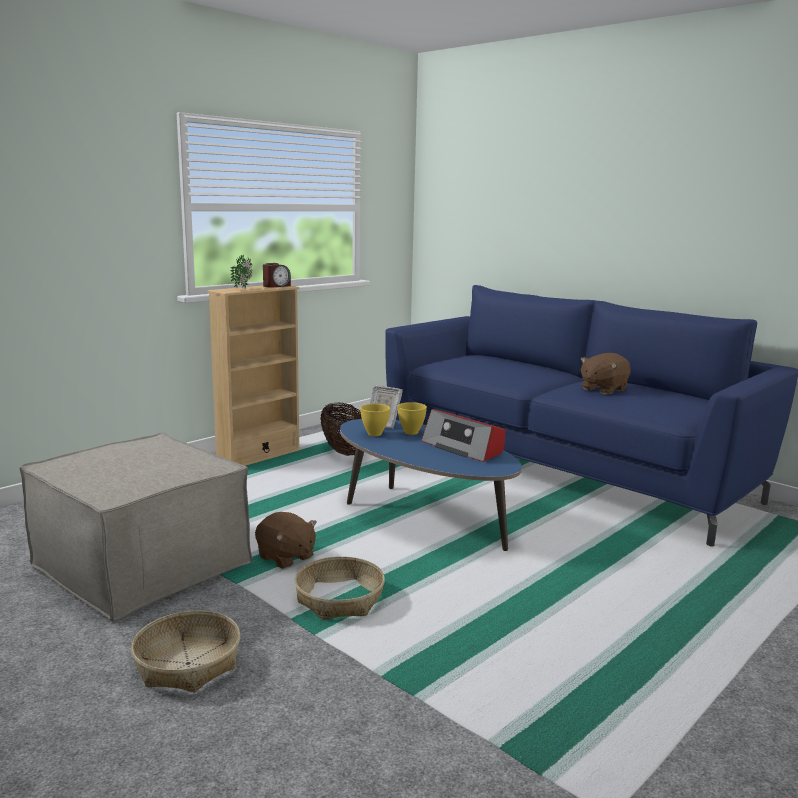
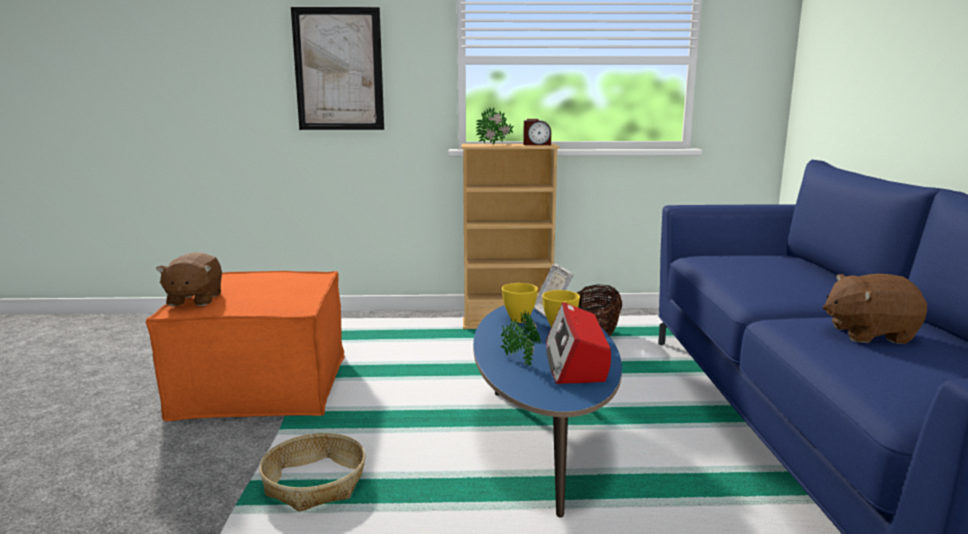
camera: 45 degrees right, 0 degrees up
beige ottoman [20,432,252,621] -> orange ottoman [146,271,345,421]
basket [131,610,240,692] -> none
brown plush toy [255,512,317,569] -> brown plush toy moved to [156,252,222,306]
none -> picture [291,7,384,130]
none -> potted plant [500,311,541,366]

